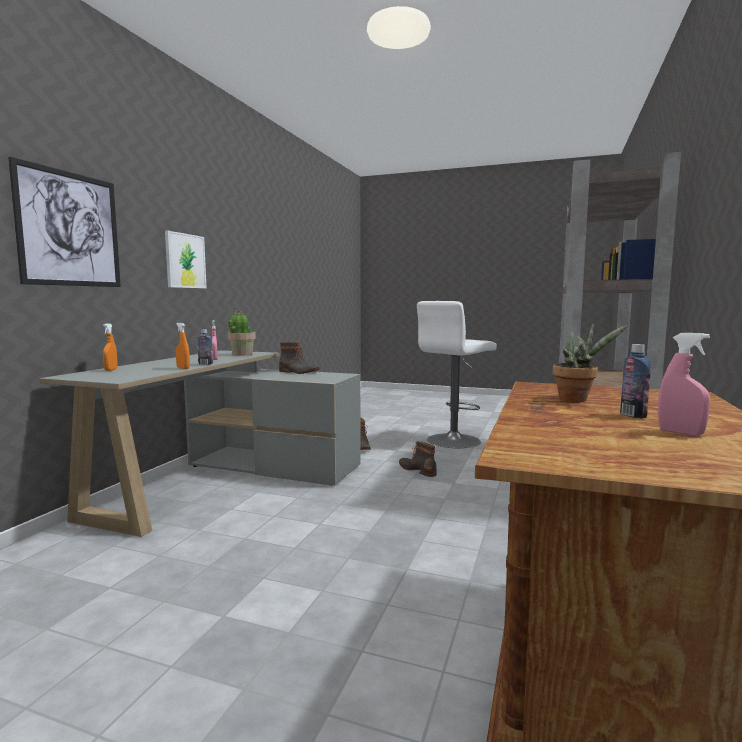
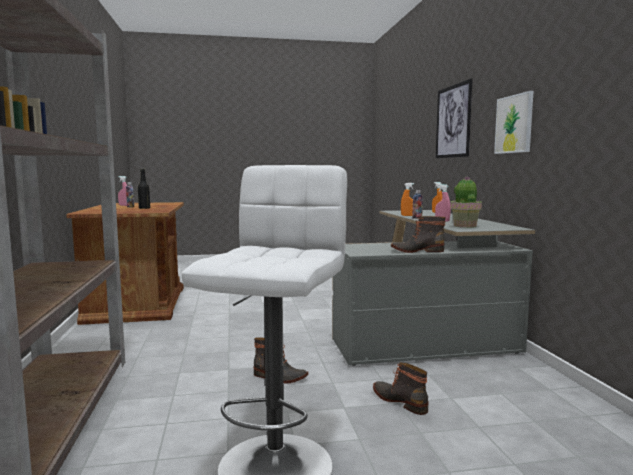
camera: 150 degrees right, 0 degrees up
potted plant [553,323,628,402] -> black bottle [138,169,150,209]

